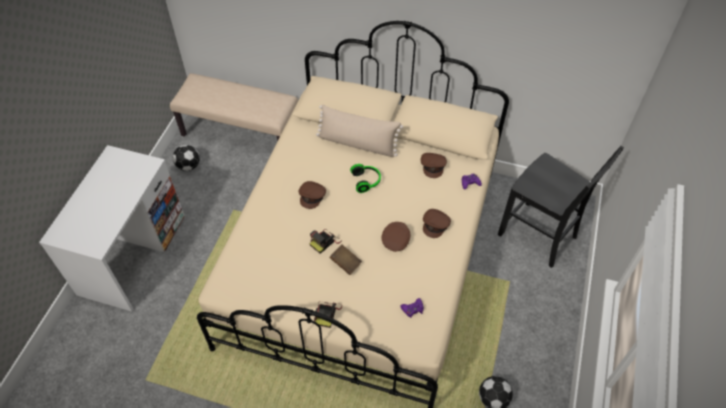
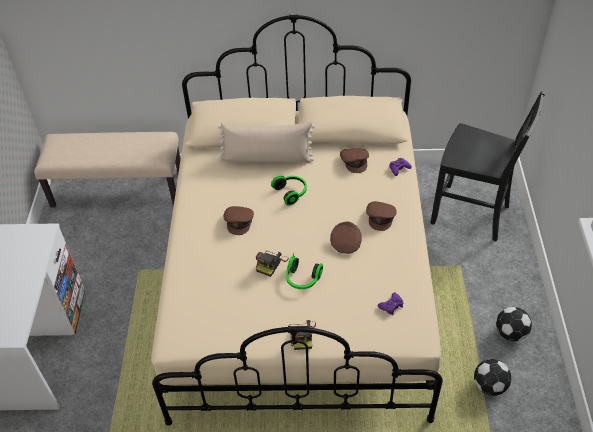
camera: 15 degrees left, 5 degrees down
football [173,145,200,171] -> football moved to [496,307,532,341]
brown book [329,244,362,275] -> headphones [286,253,323,289]

